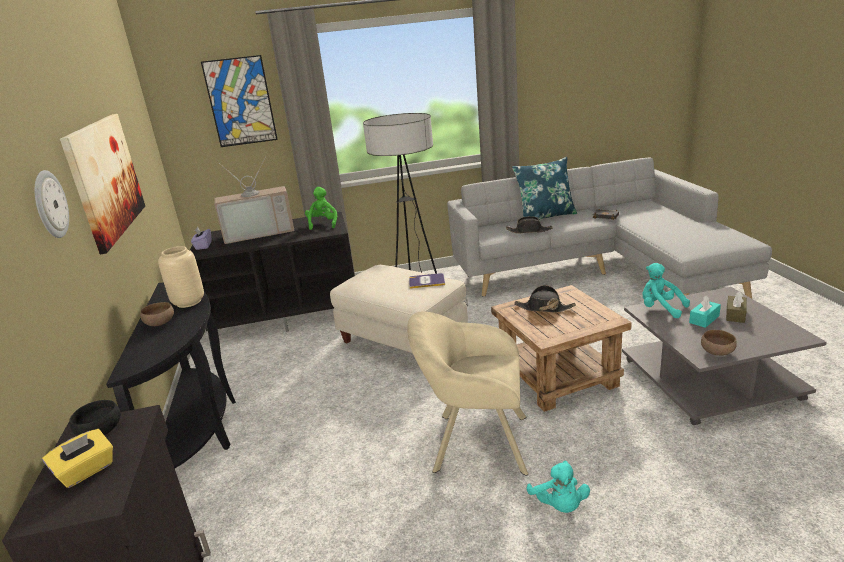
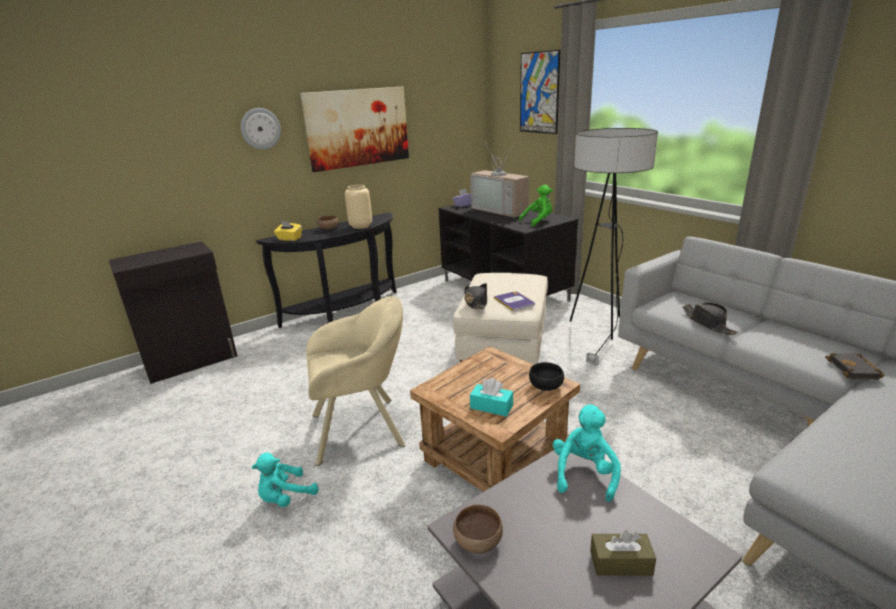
camera: 65 degrees right, 0 degrees up
yellow tissue box [42,429,113,488] -> yellow tissue box moved to [274,221,302,241]
black bowl [69,400,121,436] -> black bowl moved to [529,362,564,391]
beige armchair [407,311,528,476] -> beige armchair turned 90 degrees clockwise [306,296,406,466]
blue pillow [512,157,577,220] -> none
black hat [514,285,576,313] -> black hat moved to [464,283,487,309]
turquoise tissue box [689,295,721,328] -> turquoise tissue box moved to [470,378,513,417]

